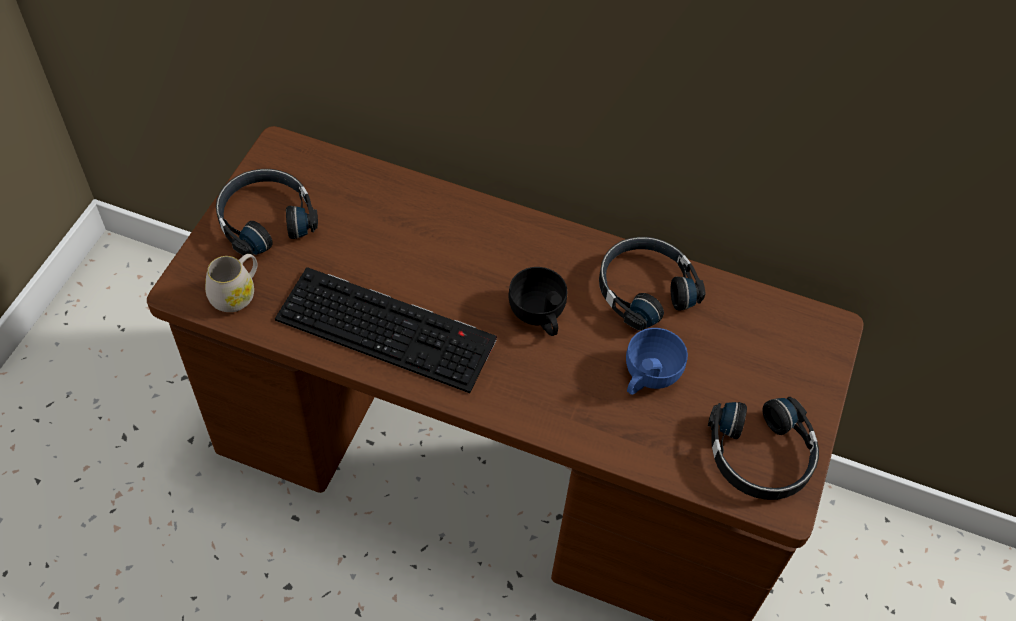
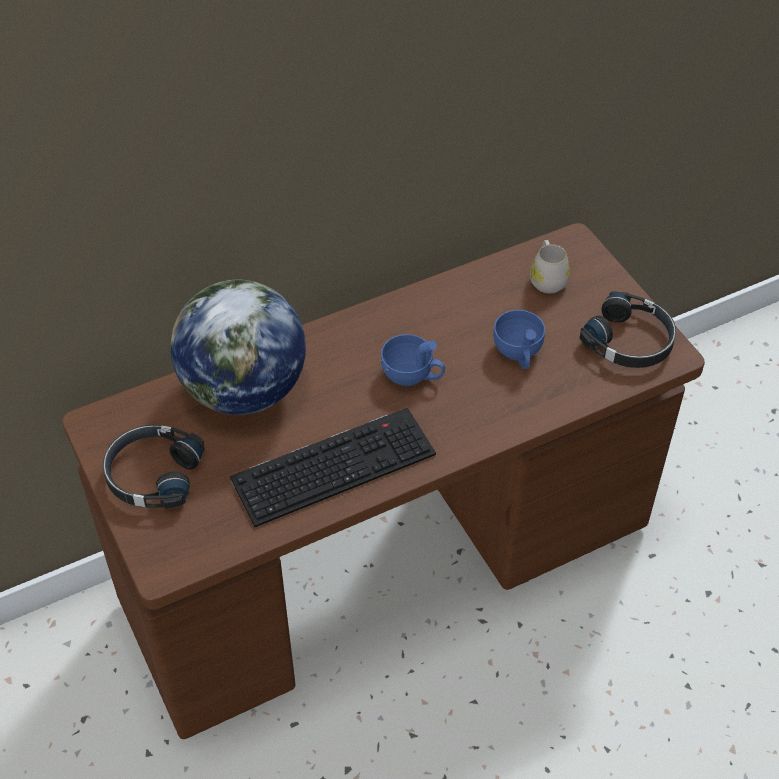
camera: 45 degrees left, 5 degrees down
white mug [205,254,257,312] -> white mug moved to [530,240,570,293]
black cup [509,267,567,336] -> blue cup [381,334,445,386]
black headphones [599,237,706,331] -> none
none -> globe [170,280,306,415]

